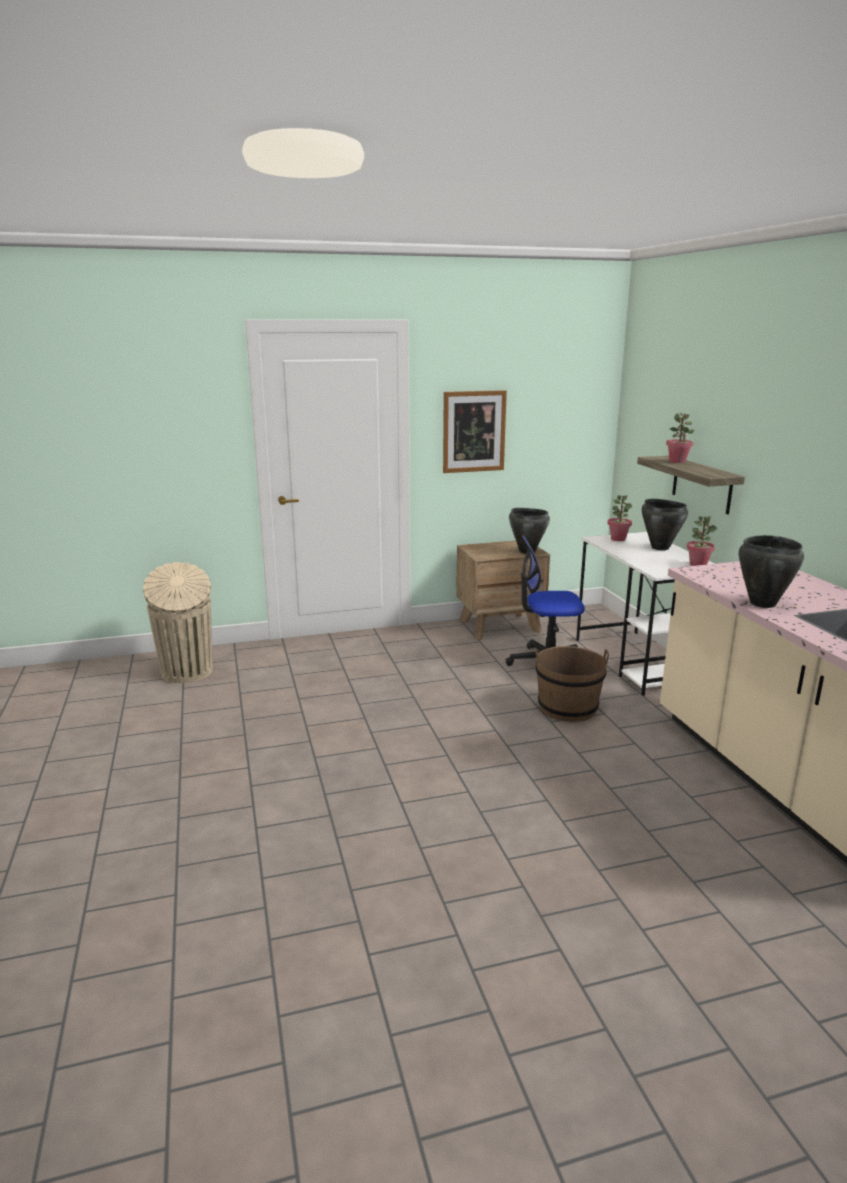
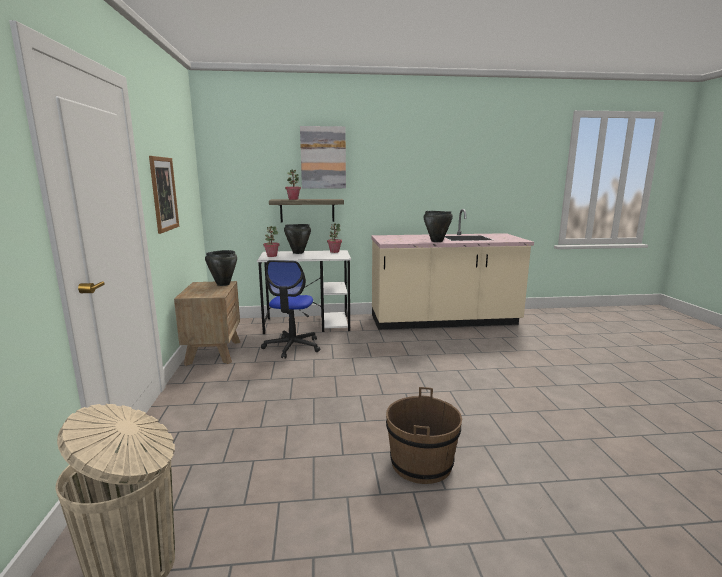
camera: 80 degrees left, 5 degrees down
brown bucket [535,646,609,722] -> brown bucket moved to [386,387,462,484]
none -> picture [300,126,346,189]

